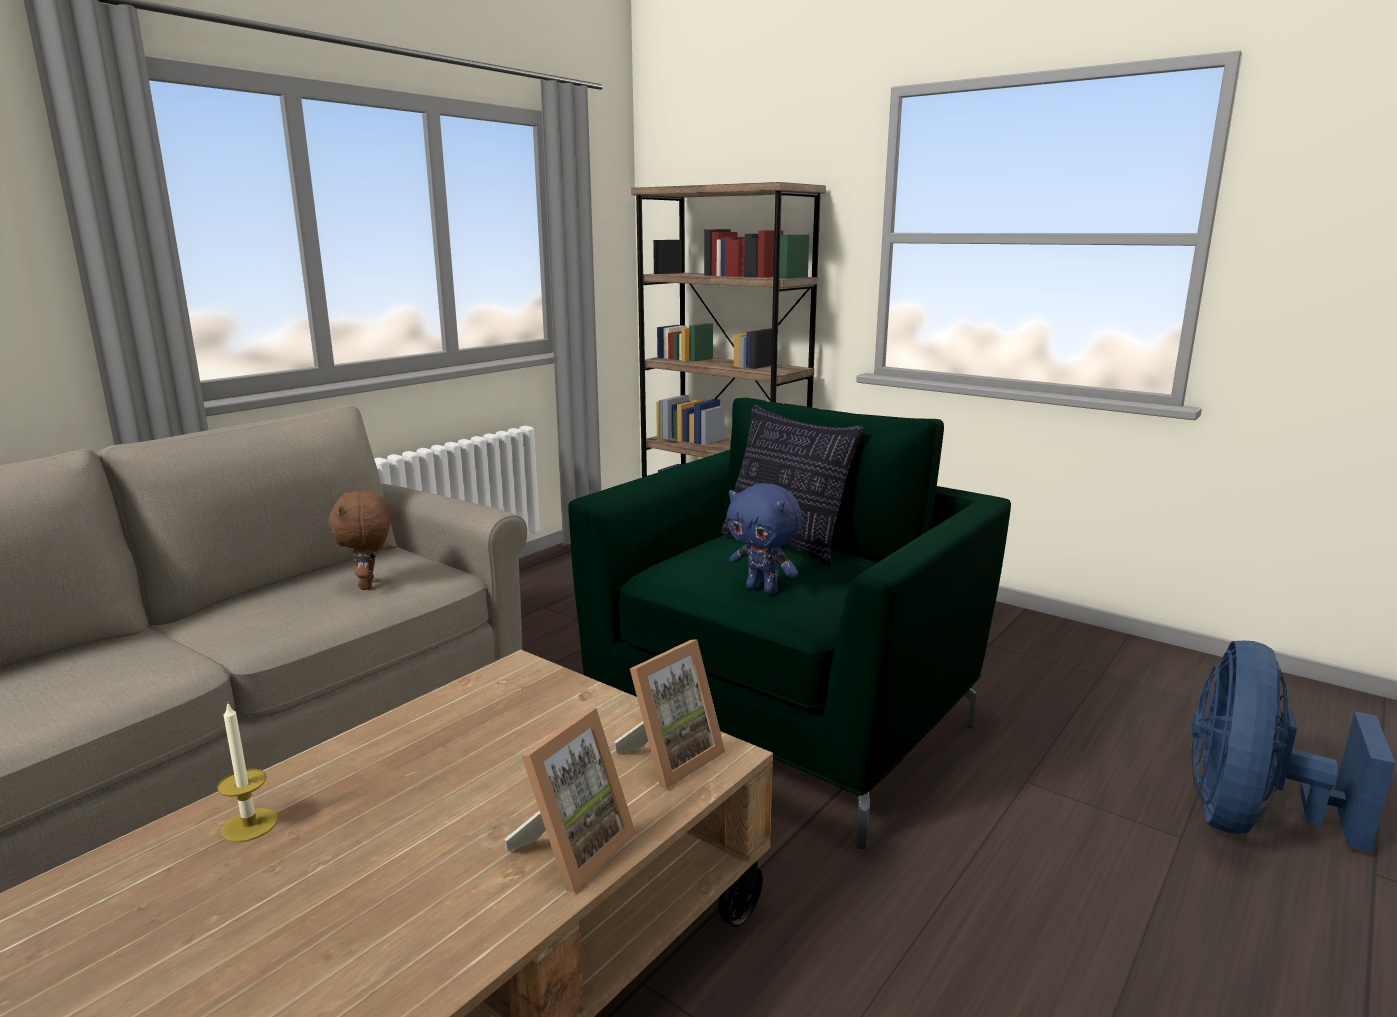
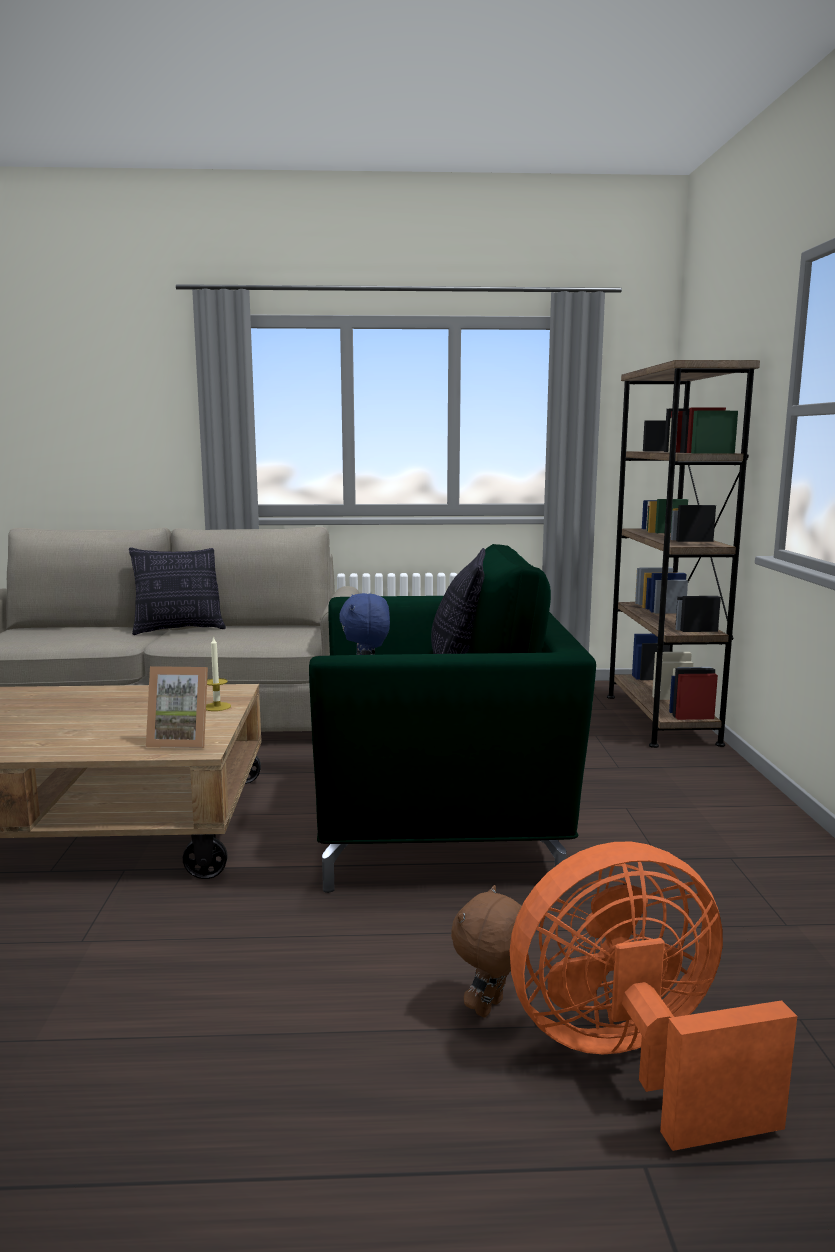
camera: 50 degrees right, 5 degrees down
candle [217,702,278,842] -> candle moved to [206,636,231,711]
brown plush toy [328,491,391,590] -> brown plush toy moved to [451,885,532,1018]
picture frame [504,708,636,892] -> none
blue fan [1191,641,1395,853] -> orange fan [510,842,797,1151]
none -> pillow [129,548,226,635]

